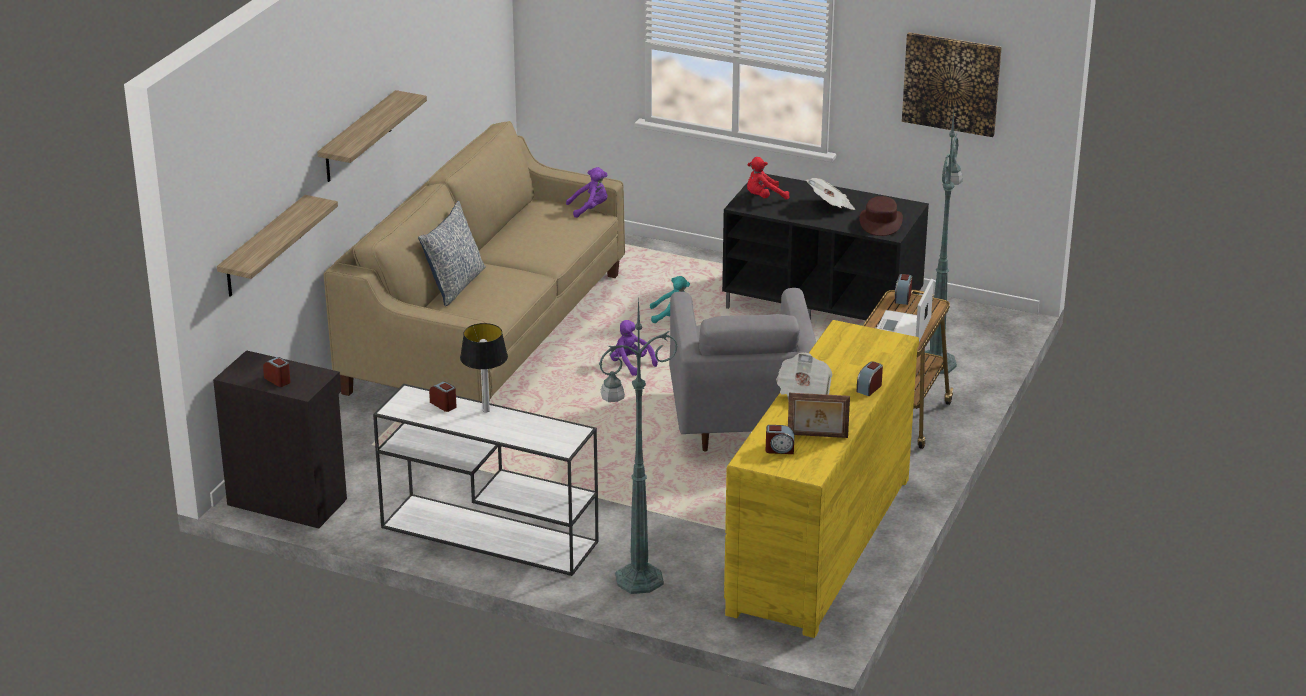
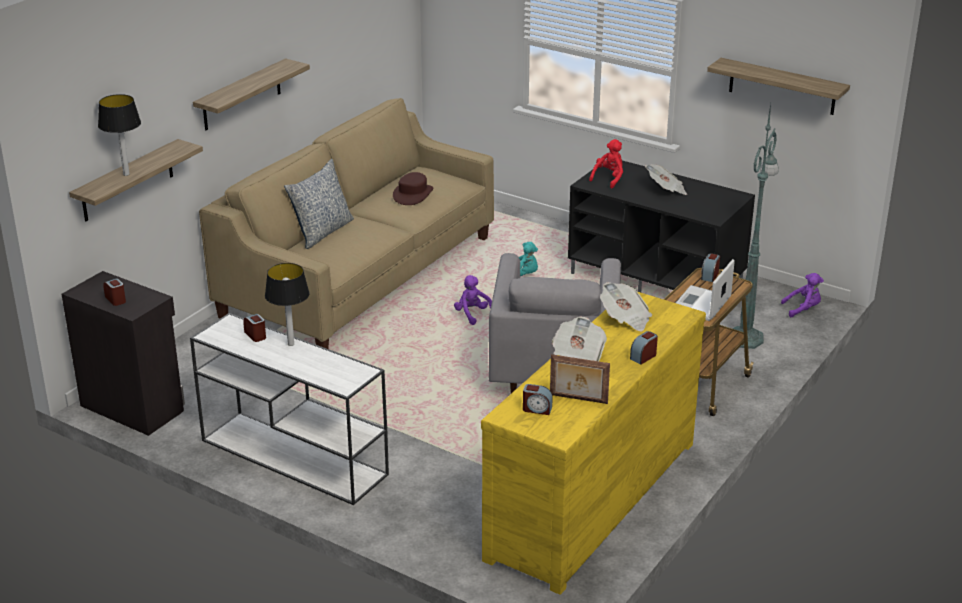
camera: 10 degrees right, 0 degrees up
purple plush toy [566,167,608,218] -> purple plush toy moved to [781,273,824,317]
green floor lamp [599,295,678,594] -> none
red plush toy [747,157,790,200] -> red plush toy turned 135 degrees clockwise [589,139,623,188]
brown hat [859,196,903,236] -> brown hat moved to [393,172,433,205]
picture [902,32,1002,137] -> shelf [707,58,850,115]
none -> table lamp [98,94,141,176]
none -> newspaper [600,282,652,331]

